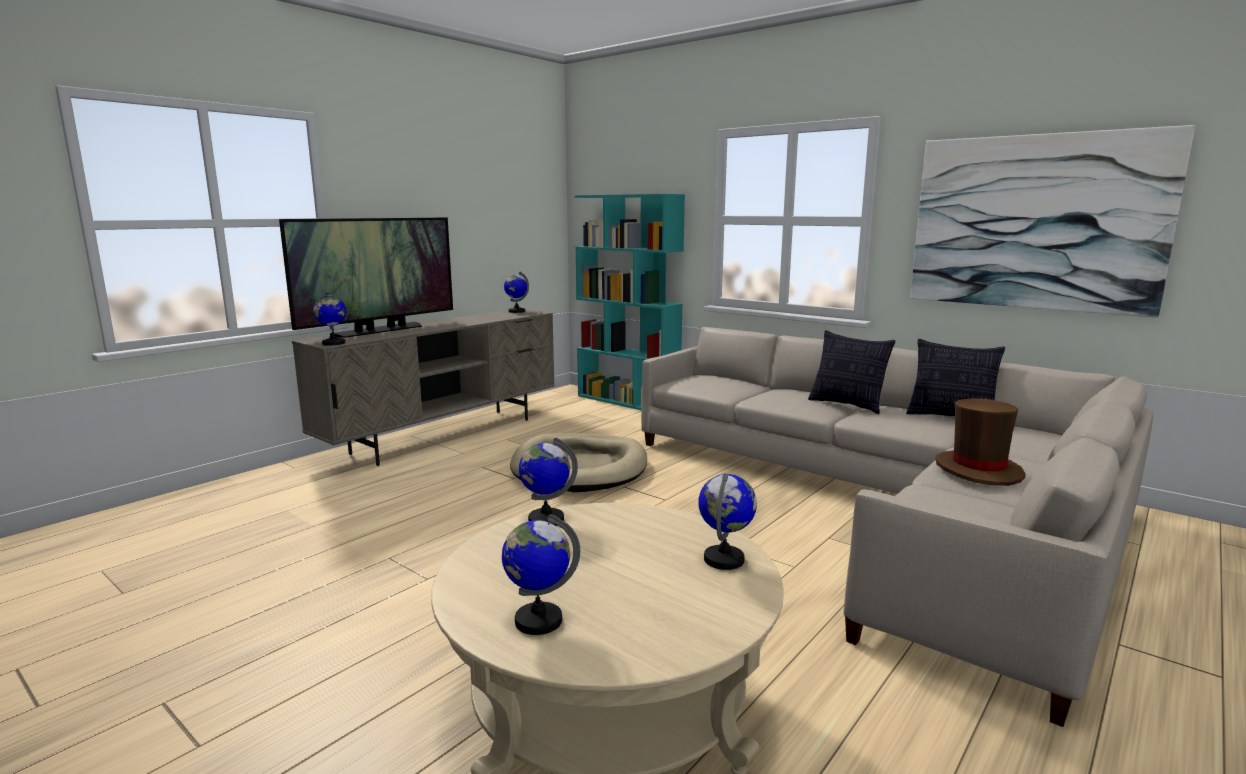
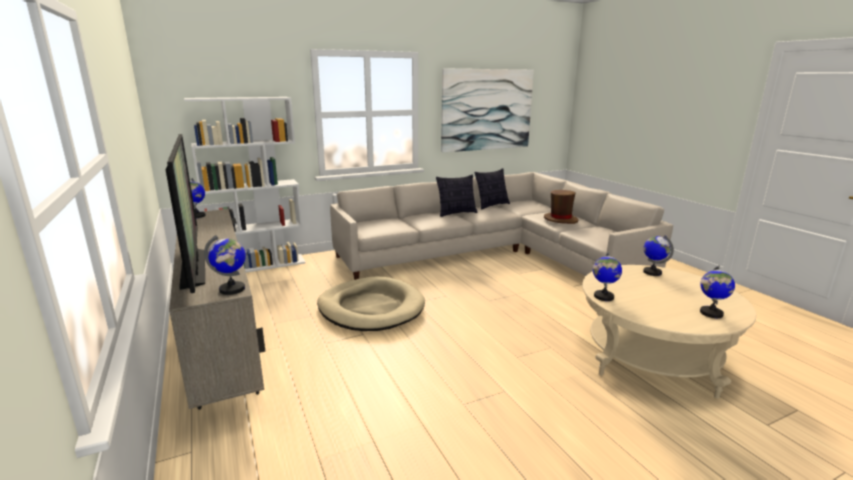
camera: 65 degrees left, 5 degrees up
turquoise bookcase [575,194,685,410] -> white bookcase [184,97,306,273]

